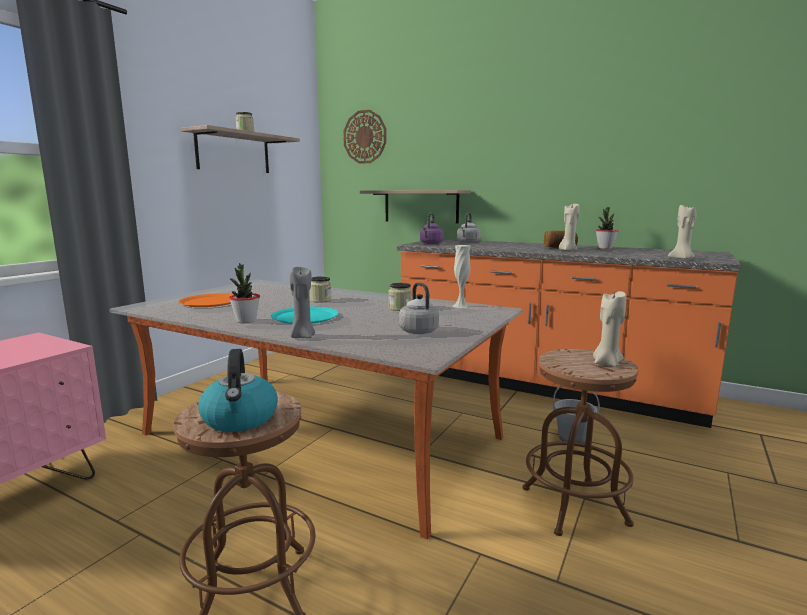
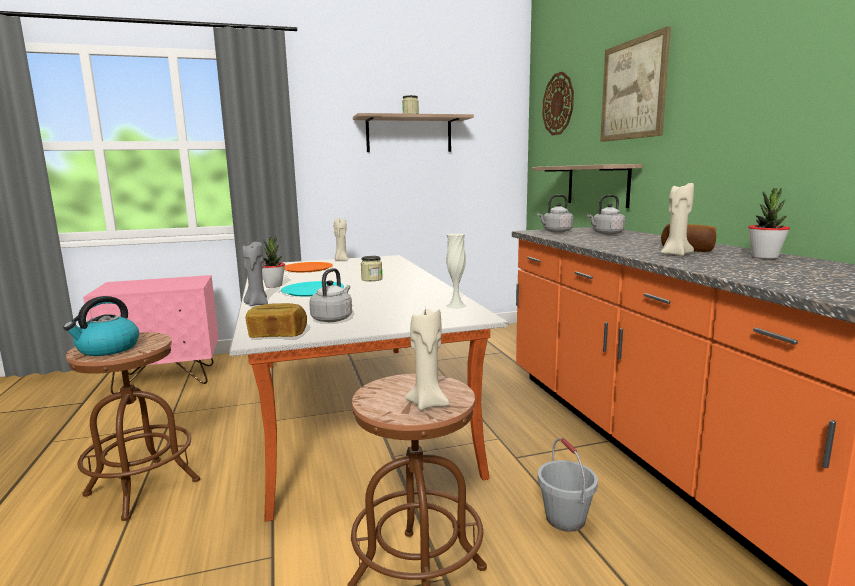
camera: 45 degrees right, 0 degrees up
jar [389,283,412,311] -> none
purple kettle [420,213,444,244] -> grey kettle [537,194,574,233]
beige candle [668,205,697,259] -> beige candle moved to [334,219,349,261]
none -> bread [246,303,307,338]
none -> picture [600,26,671,142]

